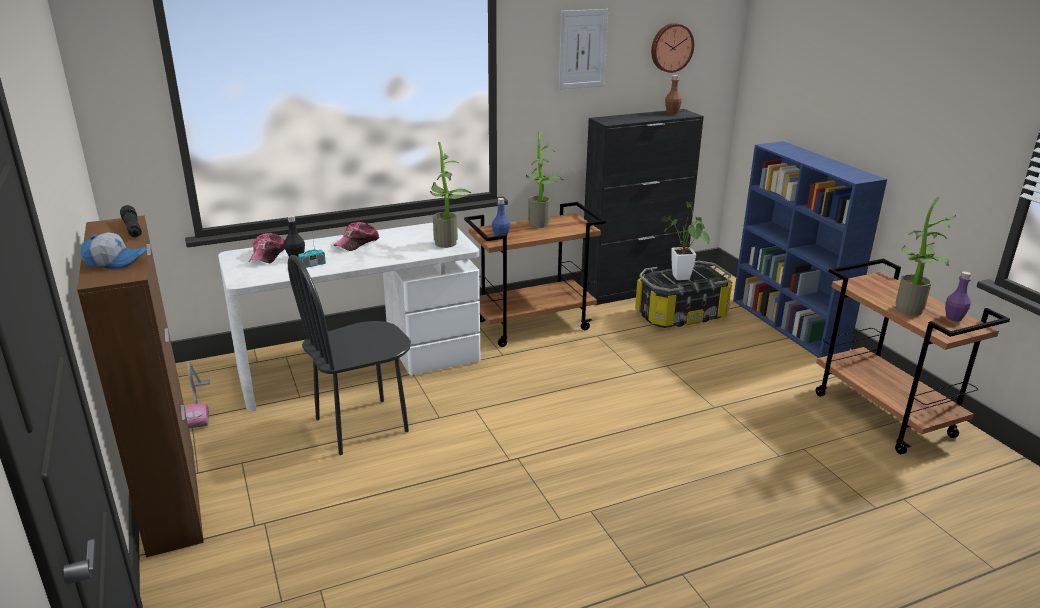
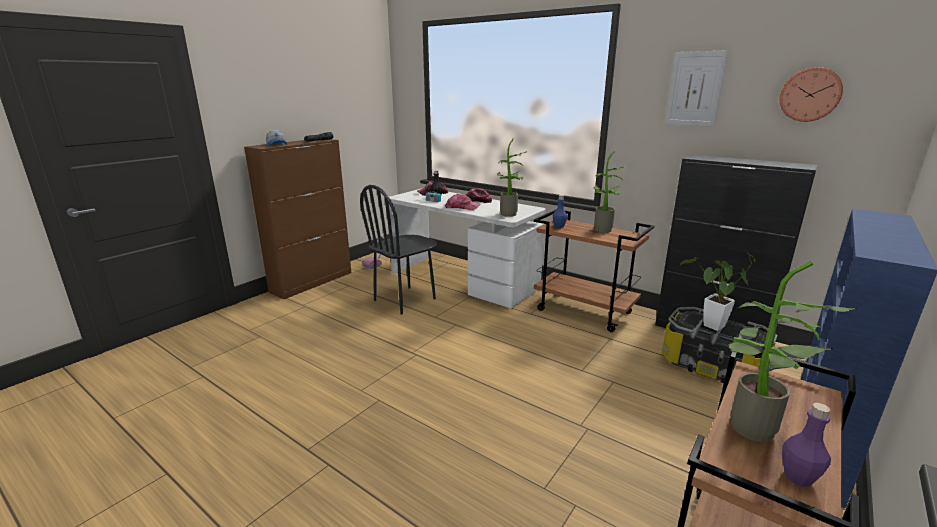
camera: 60 degrees right, 5 degrees down
black chair [288,255,411,455] -> black chair turned 75 degrees counterclockwise [360,185,437,315]
brown bottle [665,75,682,114] -> none
none -> cap [445,194,480,210]

